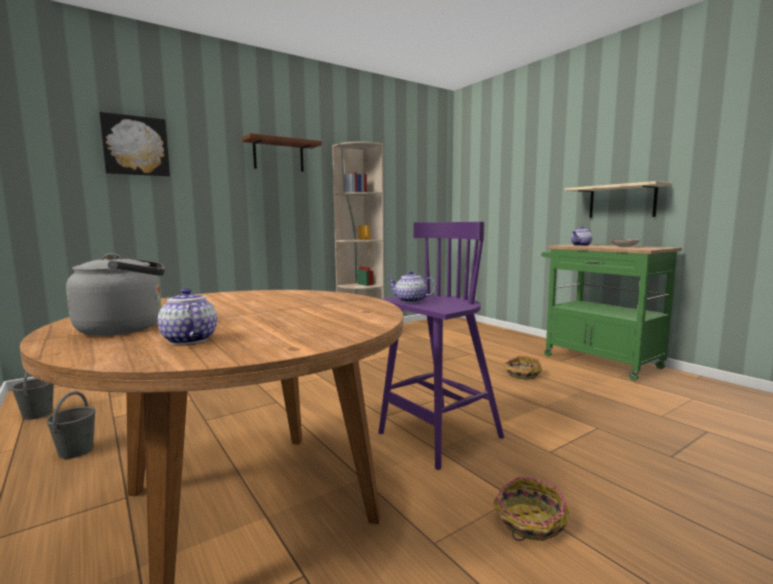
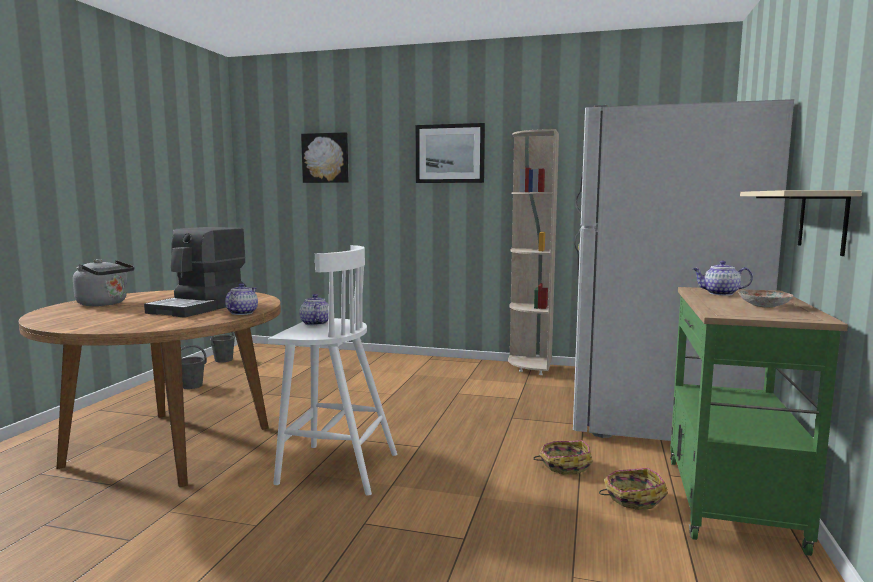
camera: 50 degrees right, 0 degrees up
teapot [158,288,217,345] -> teapot moved to [225,283,258,315]
brown shelf [242,133,322,172] -> picture [416,123,485,183]
purple stool [378,222,504,470] -> white stool [268,245,397,496]
basket [493,476,569,541] -> basket moved to [599,468,668,510]
none -> coffee machine [144,227,247,318]
none -> white fridge [573,99,794,441]

